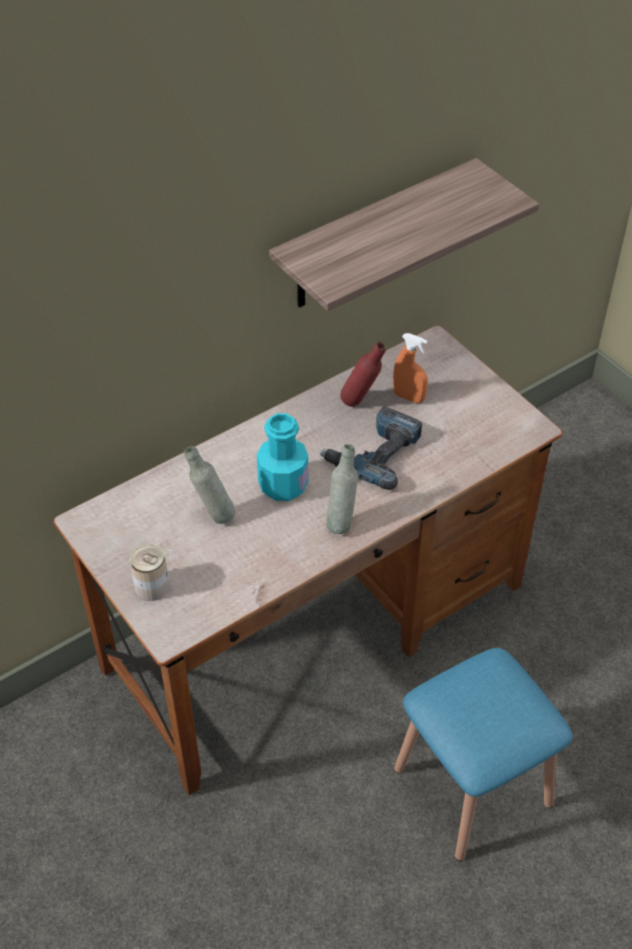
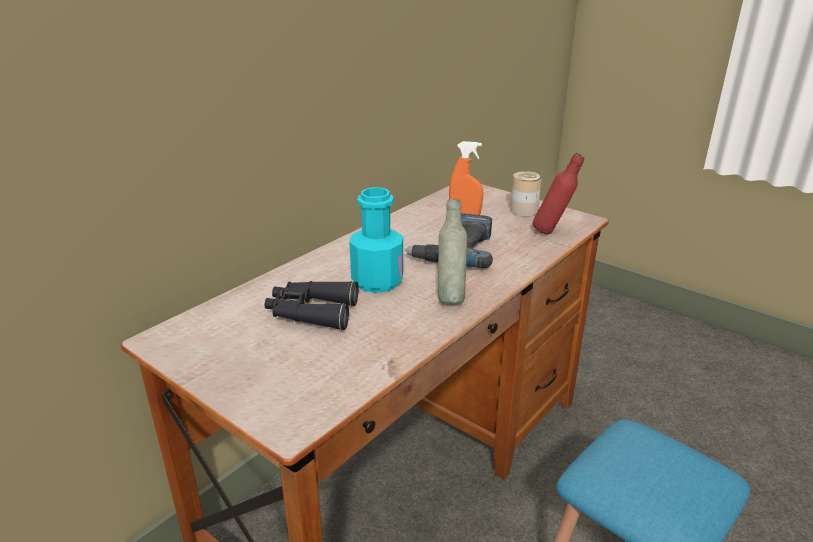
camera: 15 degrees left, 20 degrees down
can [129,544,170,601] -> can moved to [510,171,542,217]
grey bottle [184,446,235,524] -> black binoculars [265,281,359,330]
shelf [269,158,539,311] -> none
red bottle [340,342,386,407] -> red bottle moved to [533,153,584,234]

